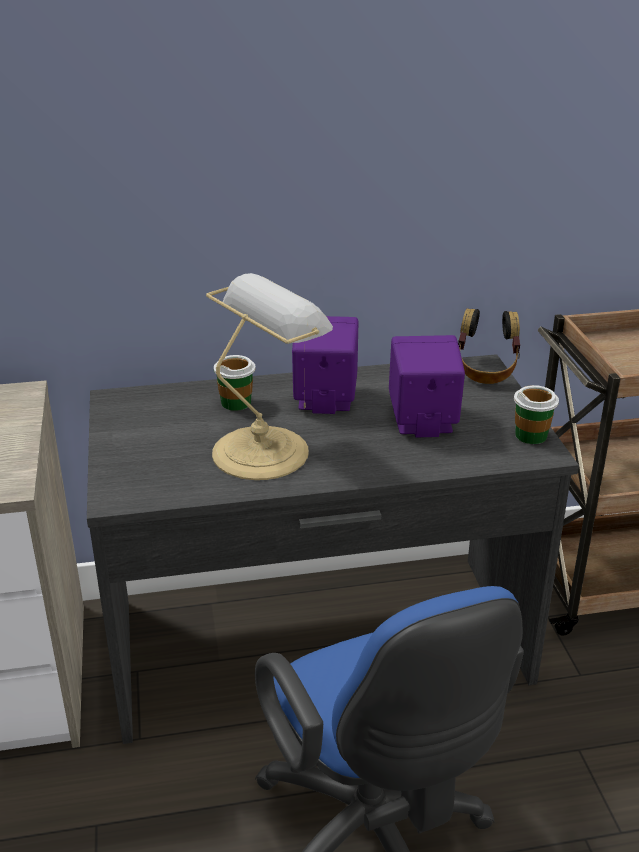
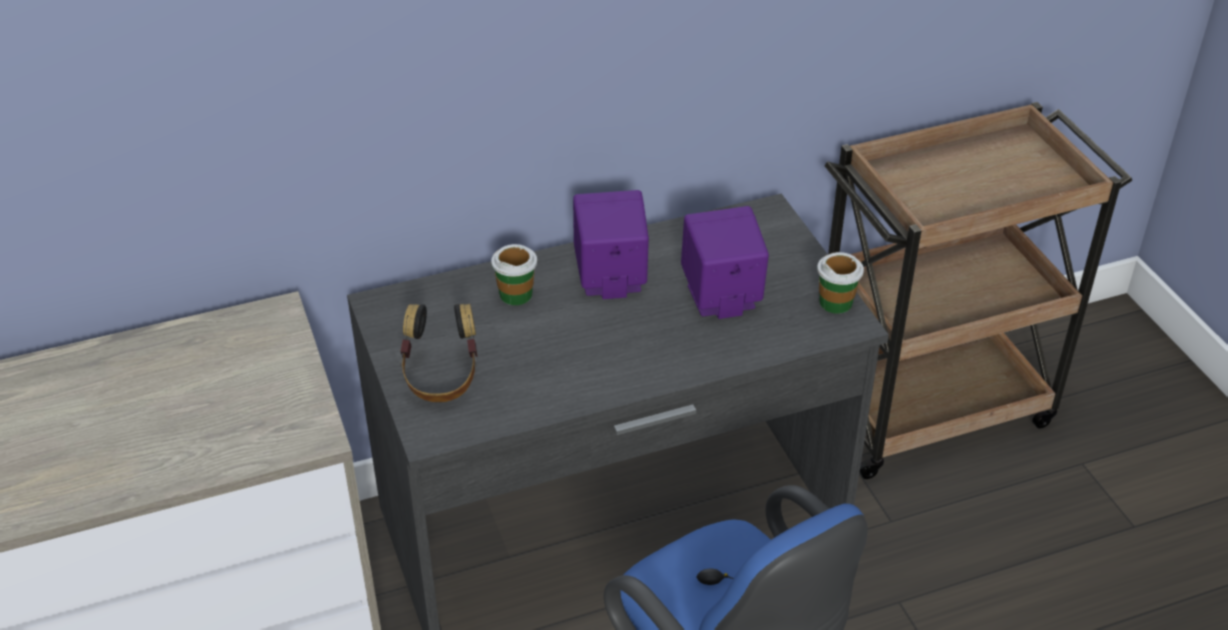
camera: 10 degrees left, 10 degrees up
table lamp [206,273,333,480] -> none
headphones [458,308,520,384] -> headphones moved to [400,304,477,402]

